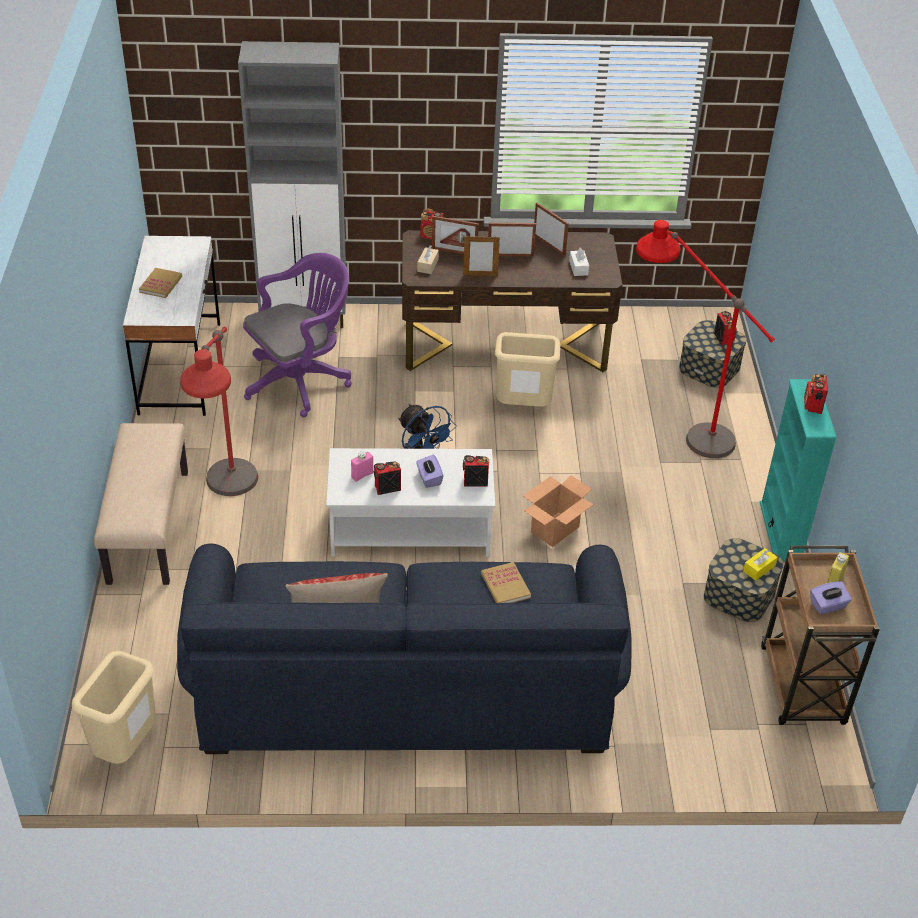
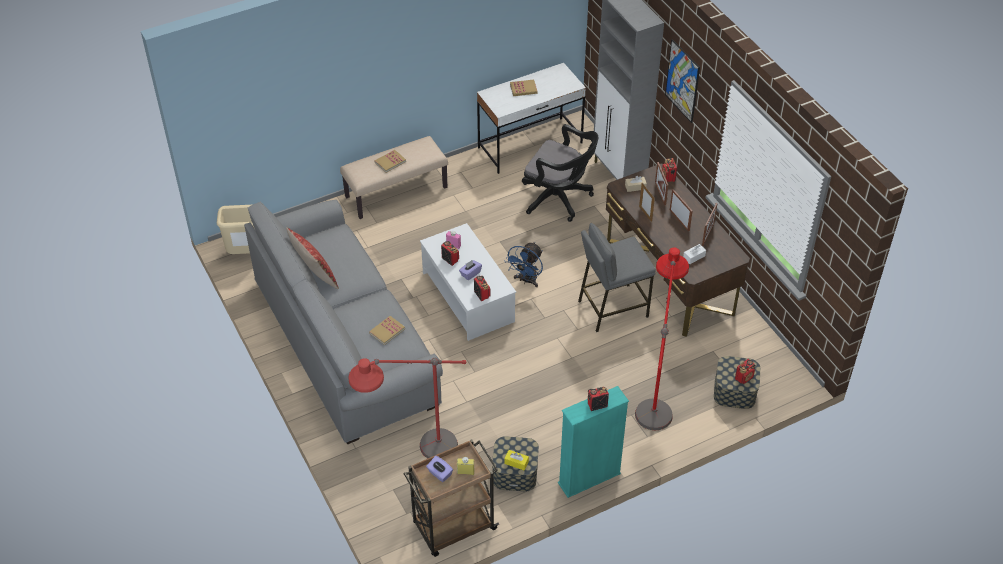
camera: 65 degrees right, 5 degrees up
blue sofa [177,544,631,754] -> grey sofa [244,200,443,444]
red floor lamp [180,327,258,496] -> red floor lamp moved to [348,358,466,458]
purple office chair [243,253,352,417] -> black office chair [522,124,598,222]
beige trash can [494,332,561,407] -> grey stool [578,223,656,332]
cardboard box [523,475,594,547] -> none
none -> book [374,150,406,173]
none -> picture [665,39,700,123]

